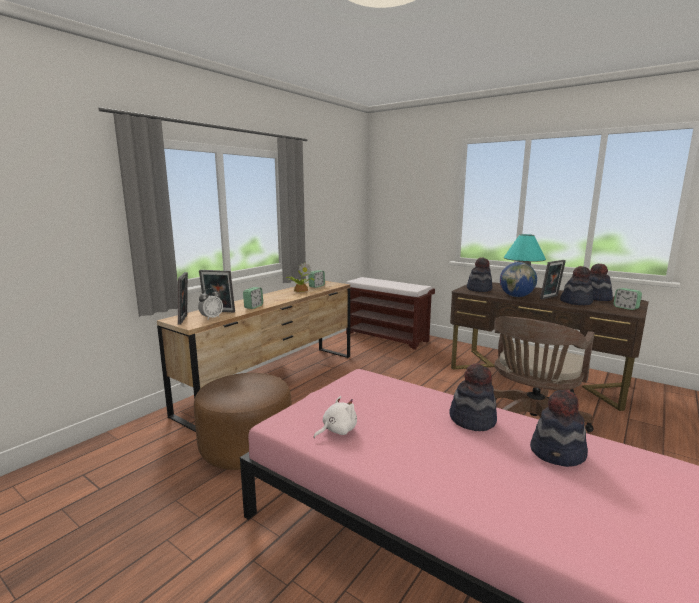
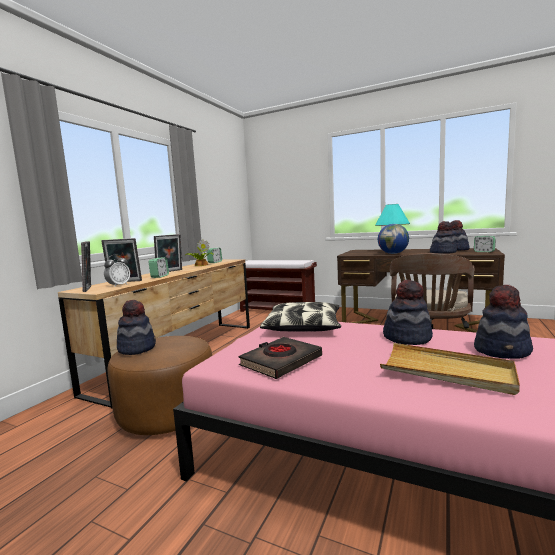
camera: 10 degrees left, 5 degrees down
white plush toy [314,396,357,438] -> black book [238,337,322,379]
hat [467,257,492,292] -> hat moved to [117,300,156,355]
picture frame [540,260,566,300] -> picture frame moved to [154,234,182,272]
none -> pillow [260,302,341,332]
none -> beige tray [380,343,520,395]

